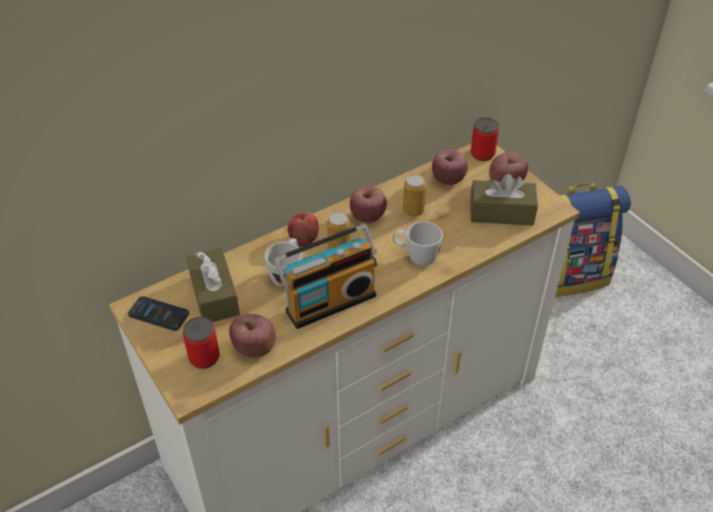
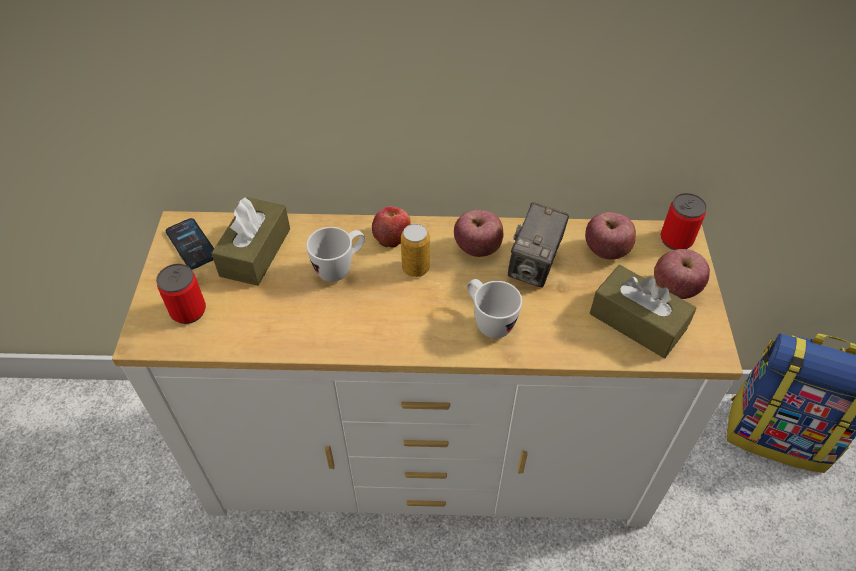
camera: 35 degrees right, 5 degrees up
apple [229,314,276,357] -> none
radio [274,224,377,329] -> none
can [403,175,426,217] -> camera [508,202,569,288]

